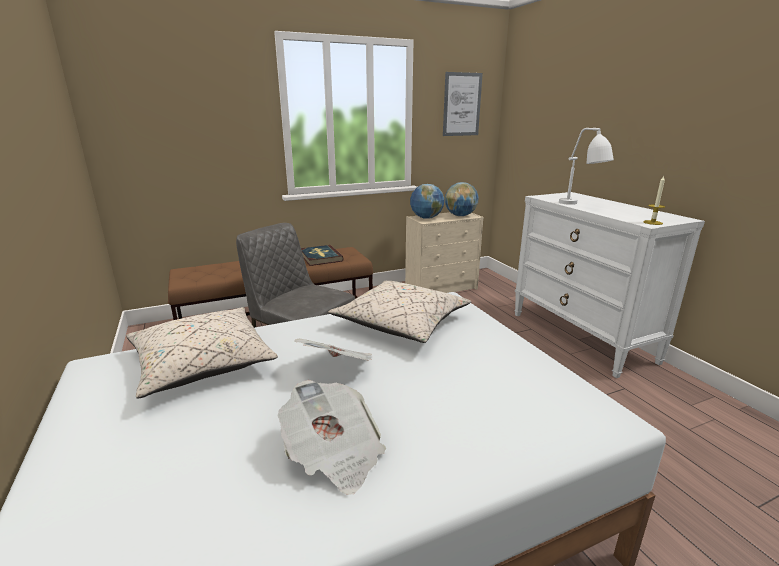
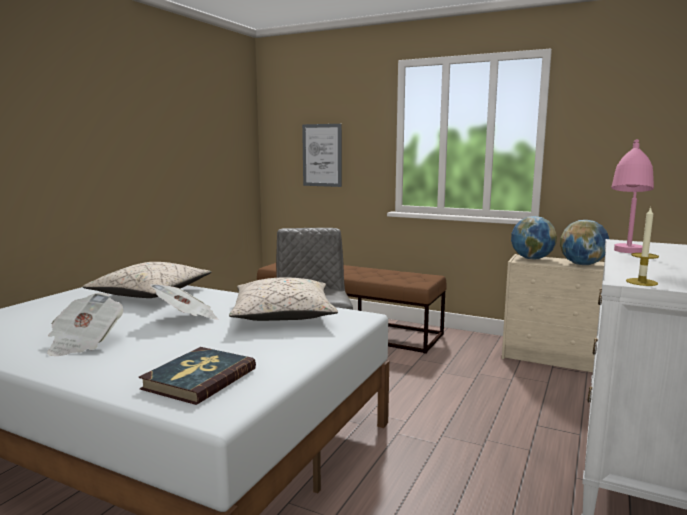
camera: 50 degrees right, 10 degrees down
book [301,245,344,266] -> book moved to [139,347,256,405]
picture [443,72,483,136] -> picture moved to [302,124,342,187]
white table lamp [559,128,614,205] -> pink table lamp [611,139,654,253]

